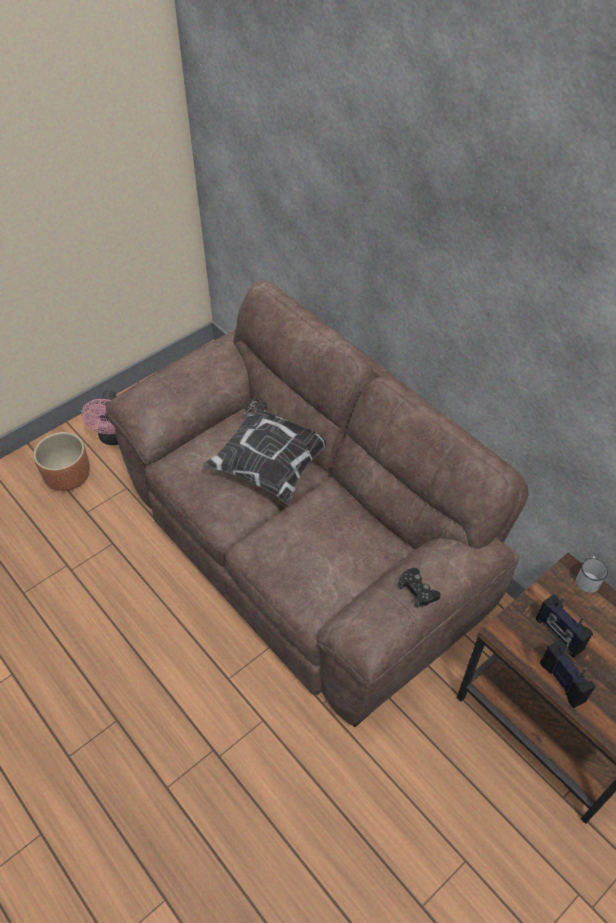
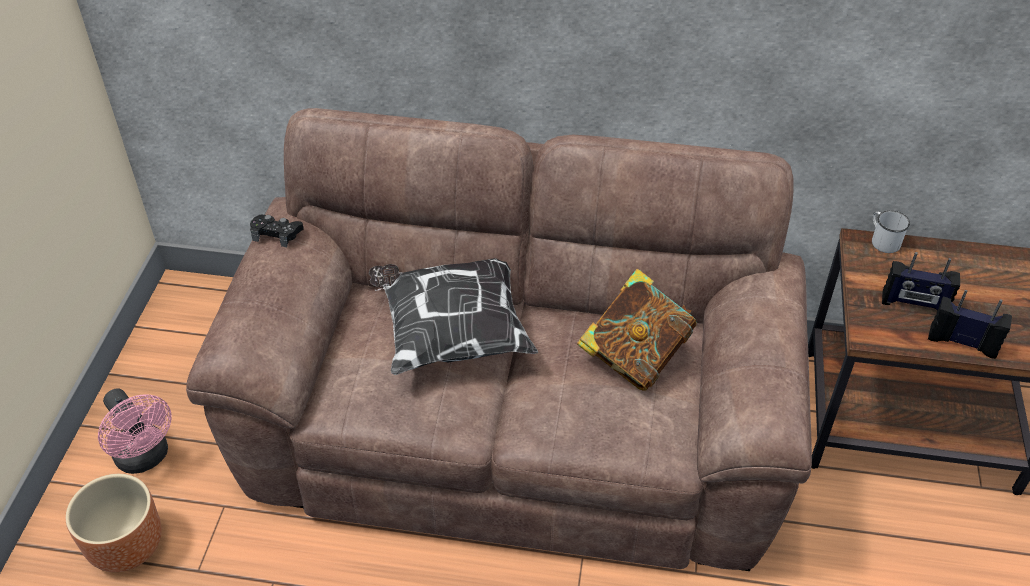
camera: 40 degrees left, 5 degrees down
black game controller [398,568,441,608] -> black game controller moved to [250,214,304,247]
none -> book [577,269,697,391]

